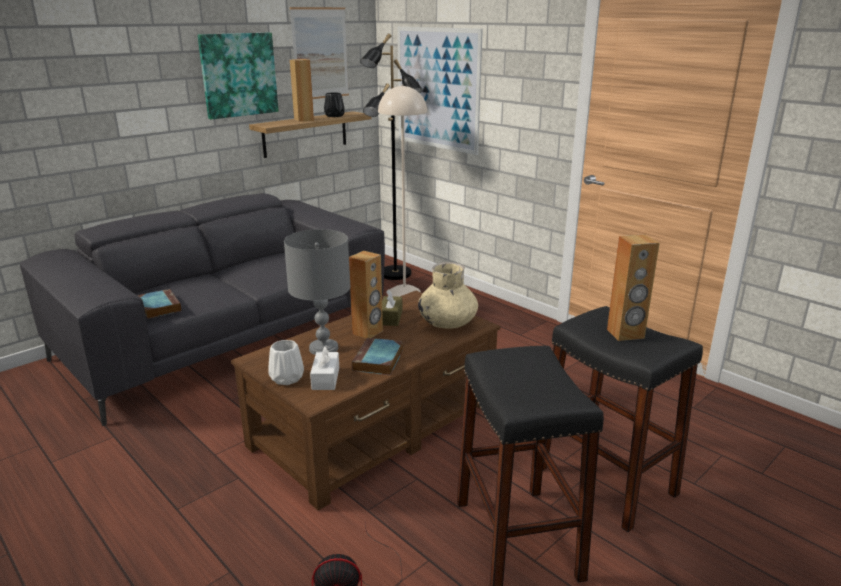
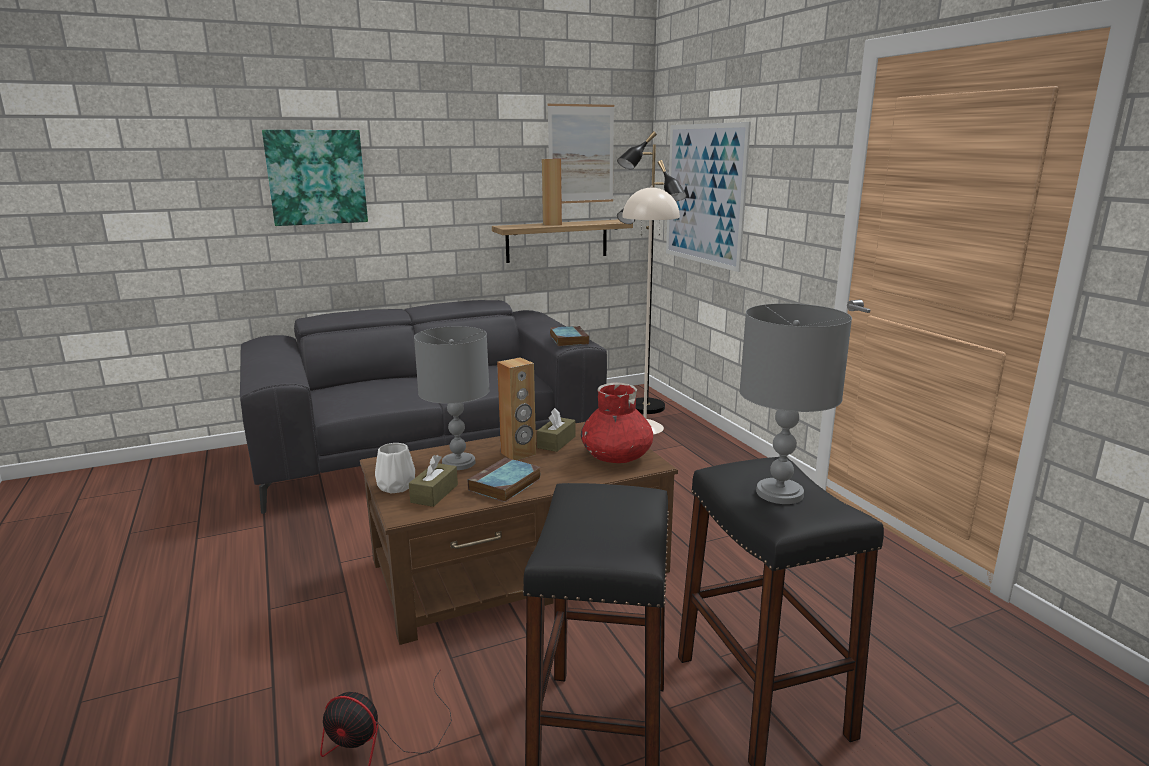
camera: 20 degrees right, 5 degrees down
book [137,289,181,319] -> book moved to [550,326,589,346]
picture [198,33,279,119] -> picture moved to [262,130,368,226]
white tissue box [310,345,339,390] -> brown tissue box [409,455,458,507]
black vase [324,92,345,117] -> none
beige vase [418,262,478,329] -> red vase [581,382,653,463]
brown speaker [607,234,660,341] -> grey table lamp [739,303,852,504]

